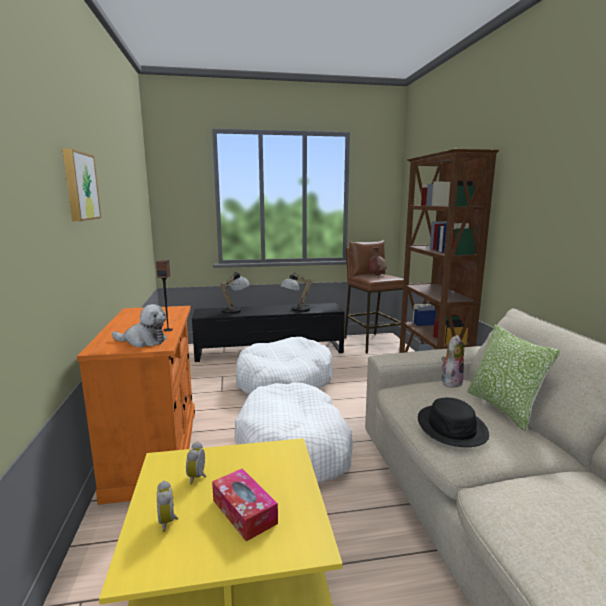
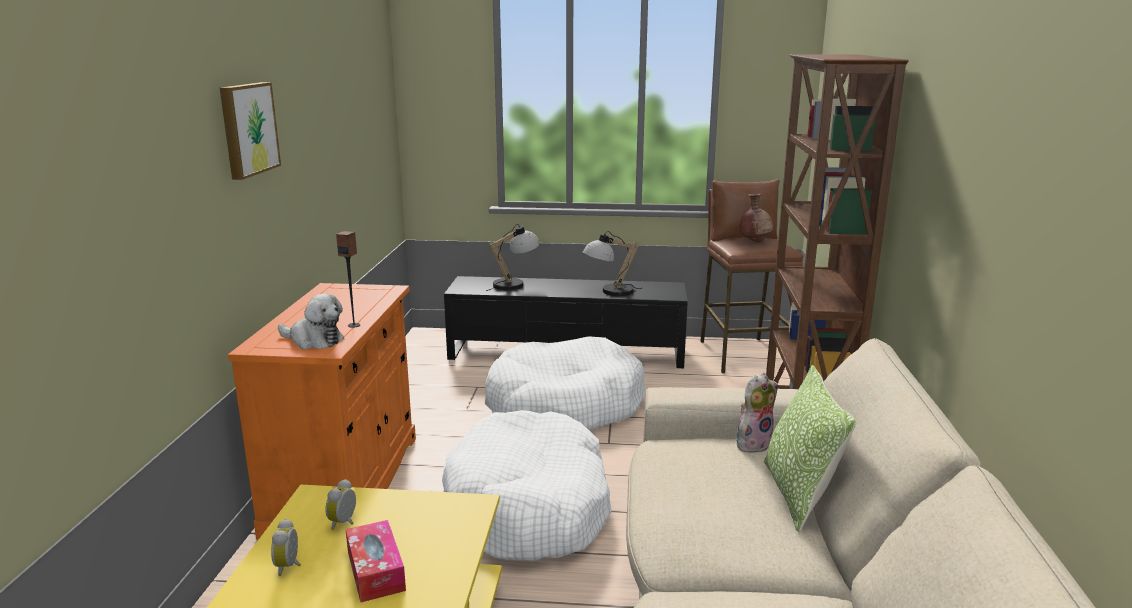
camera: 15 degrees right, 5 degrees up
black hat [418,398,489,447] -> none

